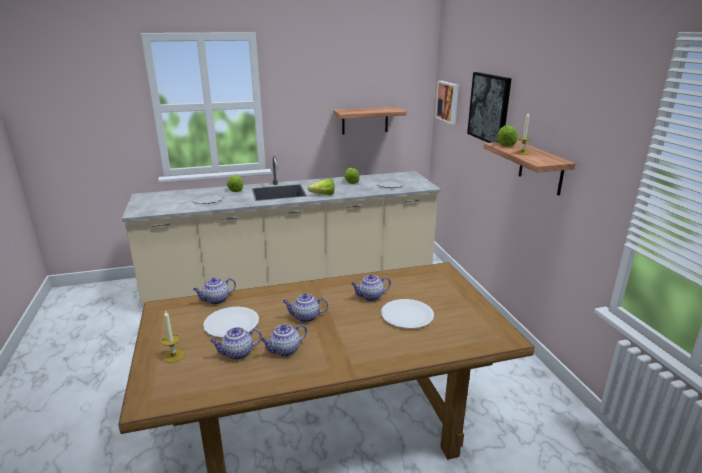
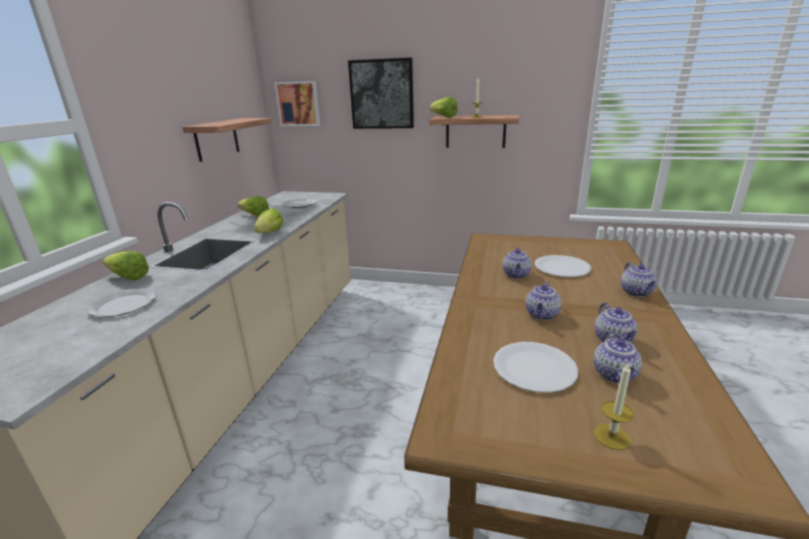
camera: 60 degrees left, 0 degrees up
teapot [193,278,236,305] -> teapot moved to [621,262,657,297]

